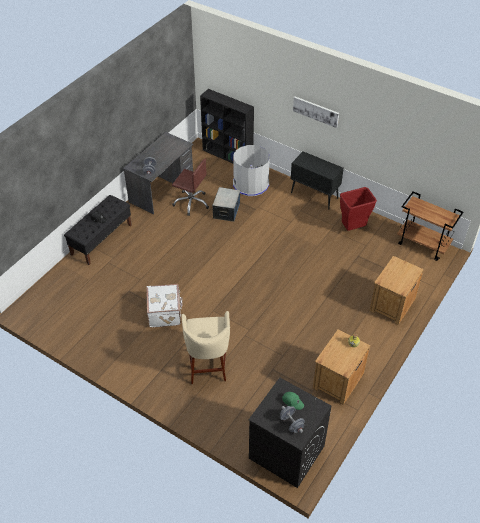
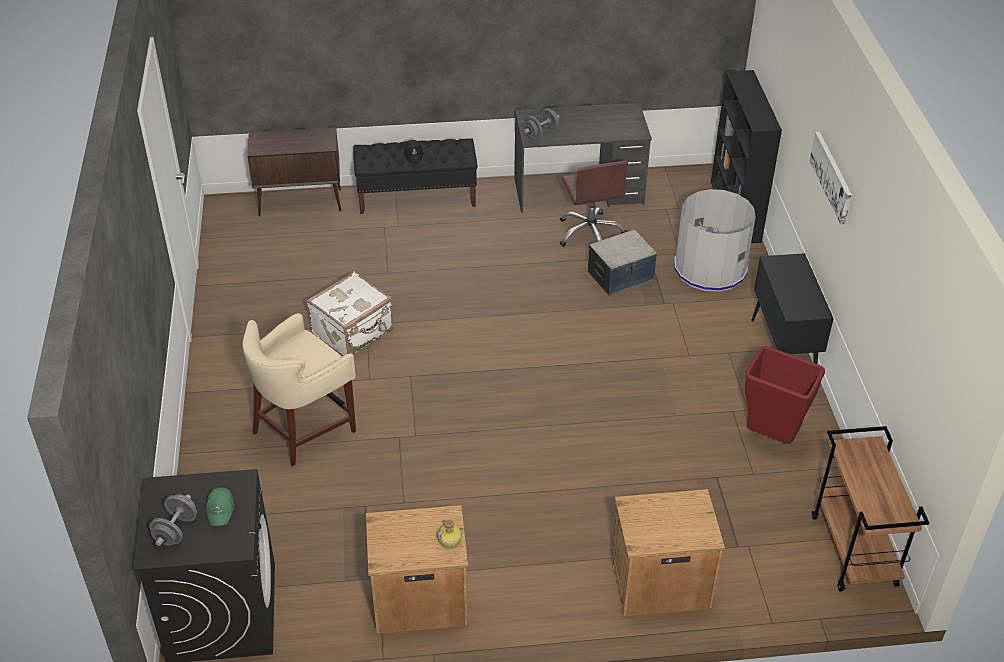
camera: 50 degrees right, 5 degrees down
none -> brown cabinet [247,127,342,217]

